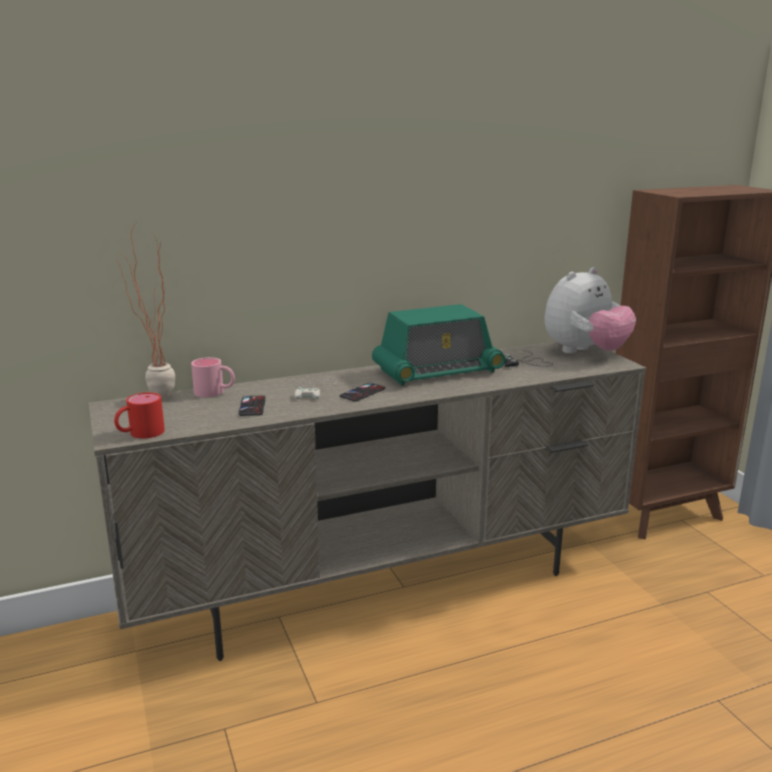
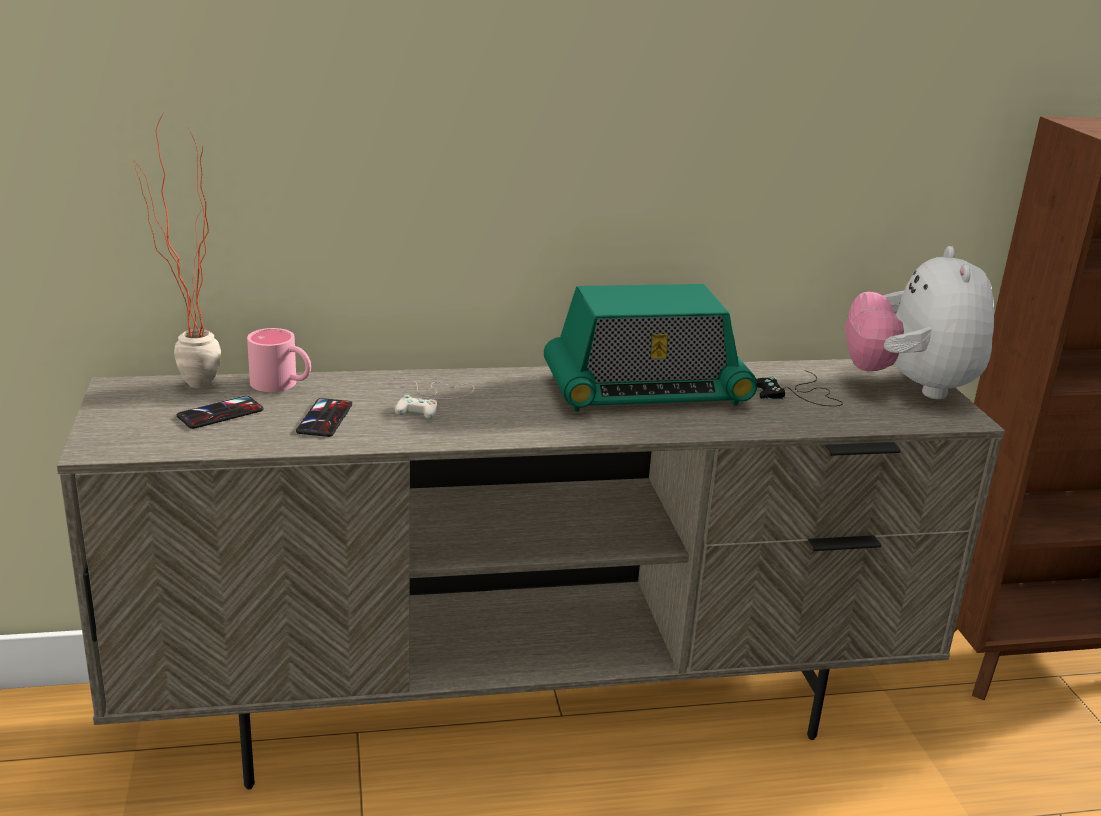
camera: 10 degrees right, 5 degrees up
red mug [114,392,165,439] -> none
phone [340,383,385,402] -> phone moved to [177,396,263,429]
plush toy [545,267,636,354] -> plush toy turned 120 degrees clockwise [845,246,994,399]

